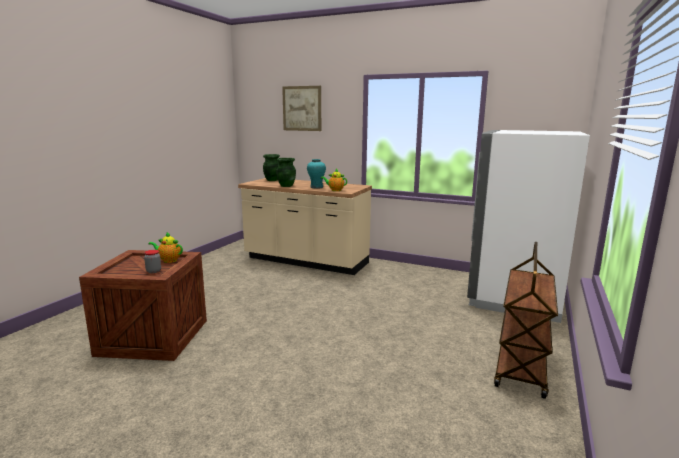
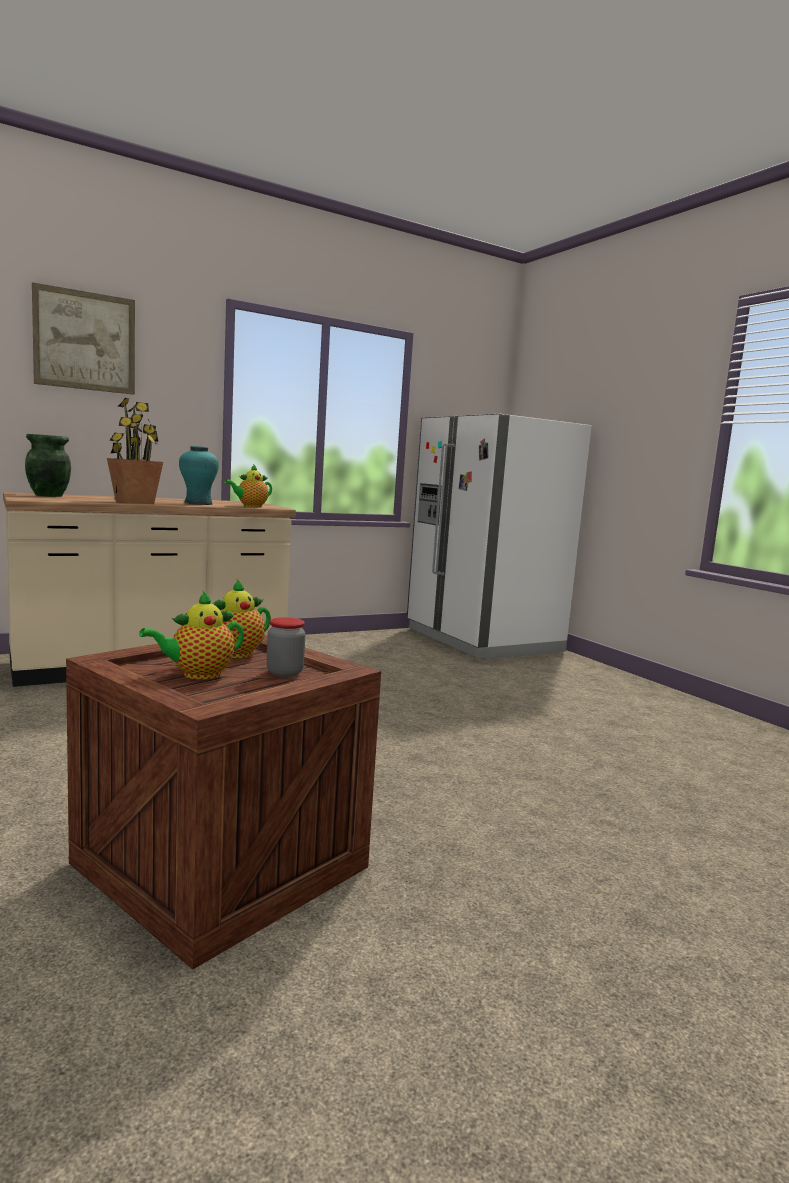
camera: 55 degrees left, 5 degrees down
green vase [276,158,296,187] -> potted plant [107,398,163,504]
brown cart [494,242,558,399] -> none
none -> teapot [139,591,244,680]

